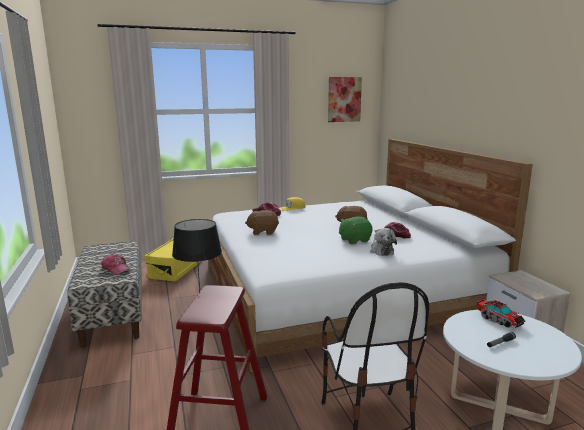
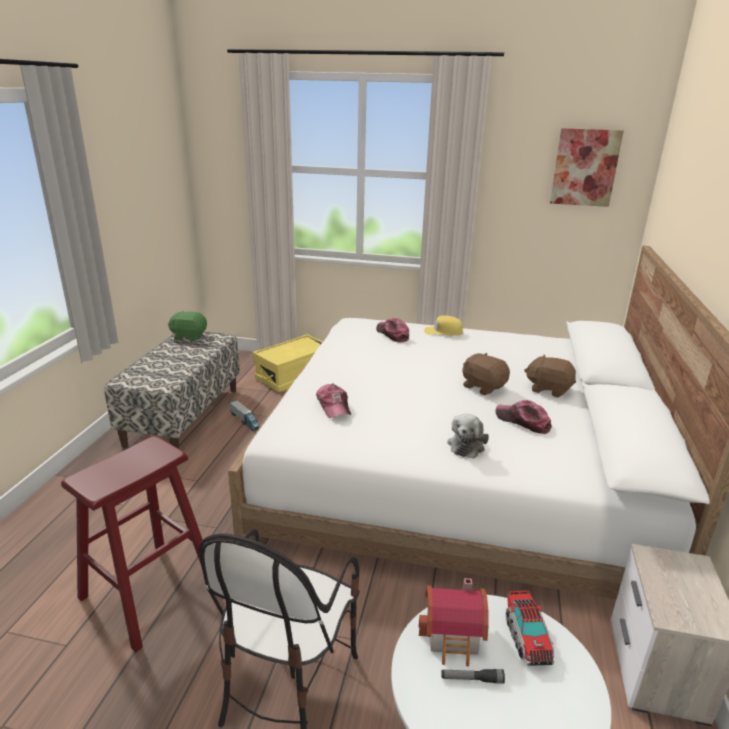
camera: 30 degrees right, 10 degrees up
cap [101,254,131,275] -> cap moved to [316,383,351,418]
black table lamp [172,219,222,293] -> none
brown plush toy [245,210,279,235] -> brown plush toy moved to [524,355,576,398]
green plush toy [339,217,373,244] -> green plush toy moved to [168,311,207,341]
none -> toy truck [229,400,260,431]
none -> toy house [419,578,489,667]

